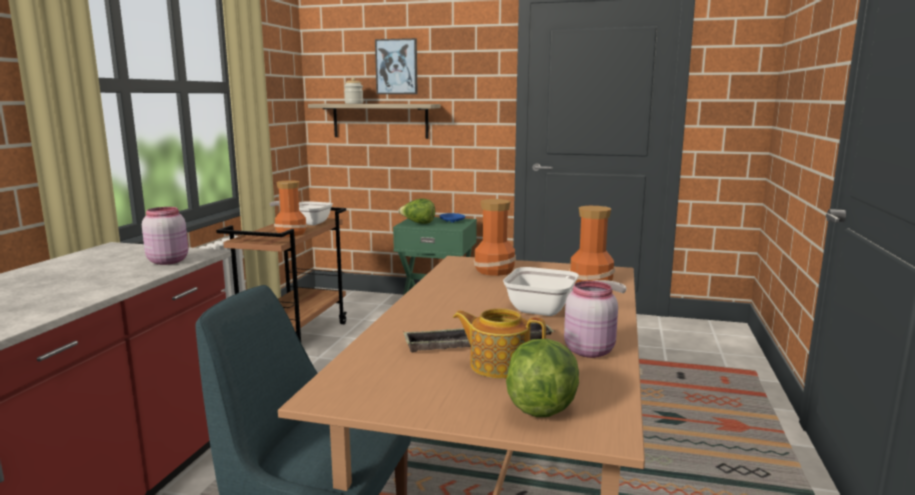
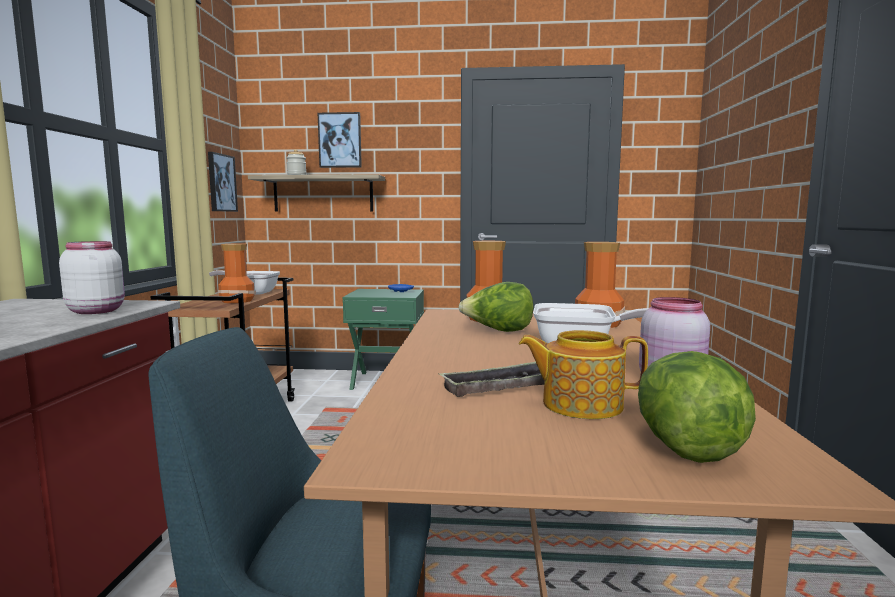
camera: 10 degrees left, 5 degrees down
pink jar [142,207,188,265] -> white jar [59,241,125,314]
lettuce [399,198,435,224] -> lettuce moved to [458,282,534,332]
none -> picture [208,152,238,212]

